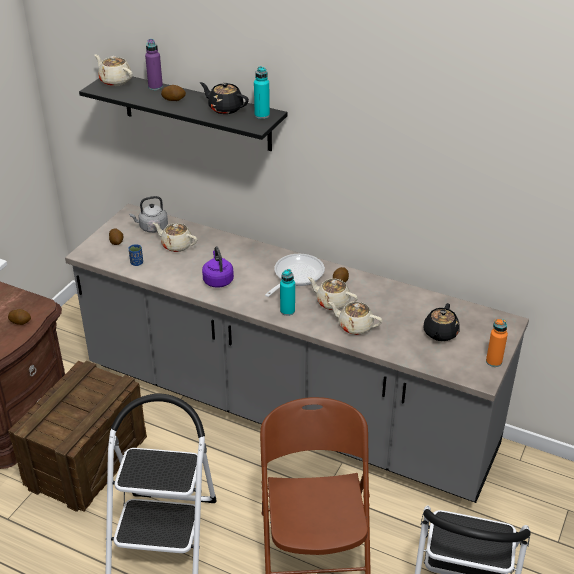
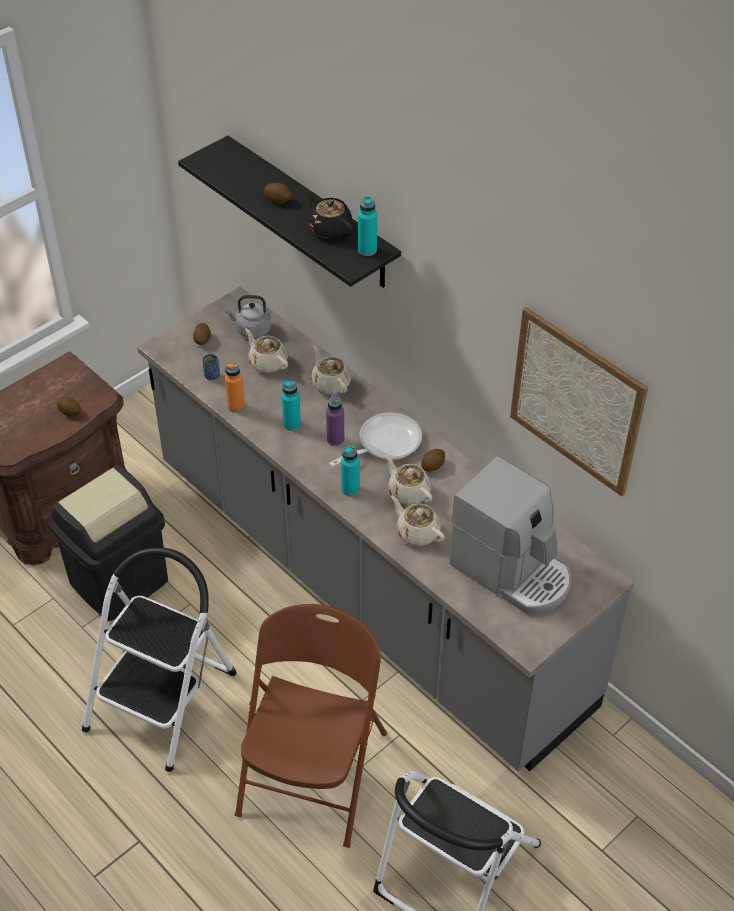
camera: 20 degrees right, 10 degrees up
crate [8,360,147,512] -> black trash can [47,465,168,621]
beige teapot [94,54,133,86] -> beige teapot moved to [311,346,351,394]
purple bottle [145,39,163,90] -> purple bottle moved to [326,393,344,446]
purple kettle [202,247,234,288] -> turquoise bottle [282,380,301,431]
black teapot [423,303,460,341] -> coffee machine [449,456,571,613]
orange bottle [486,319,508,367] -> orange bottle moved to [225,362,245,413]
none -> picture [510,307,648,497]

